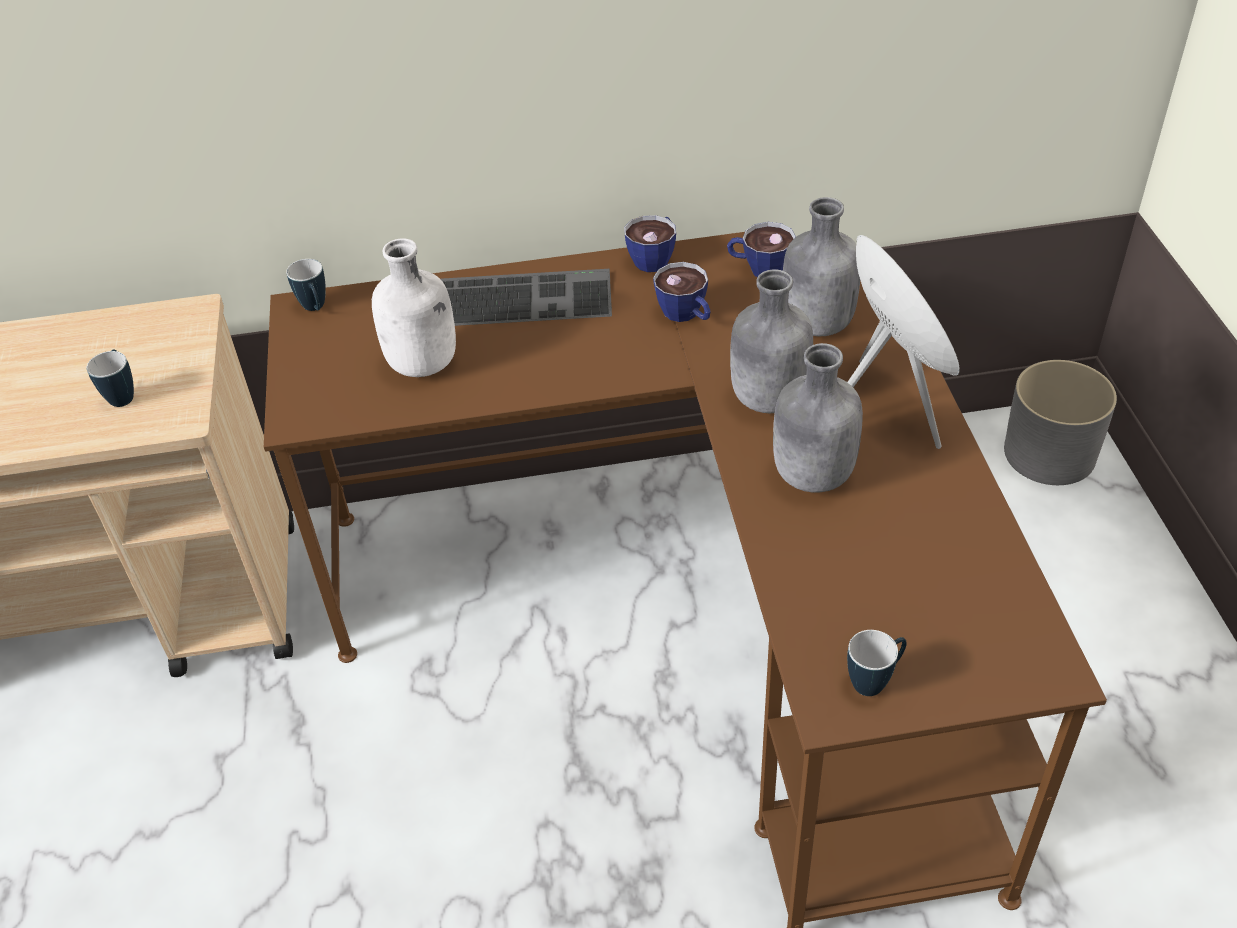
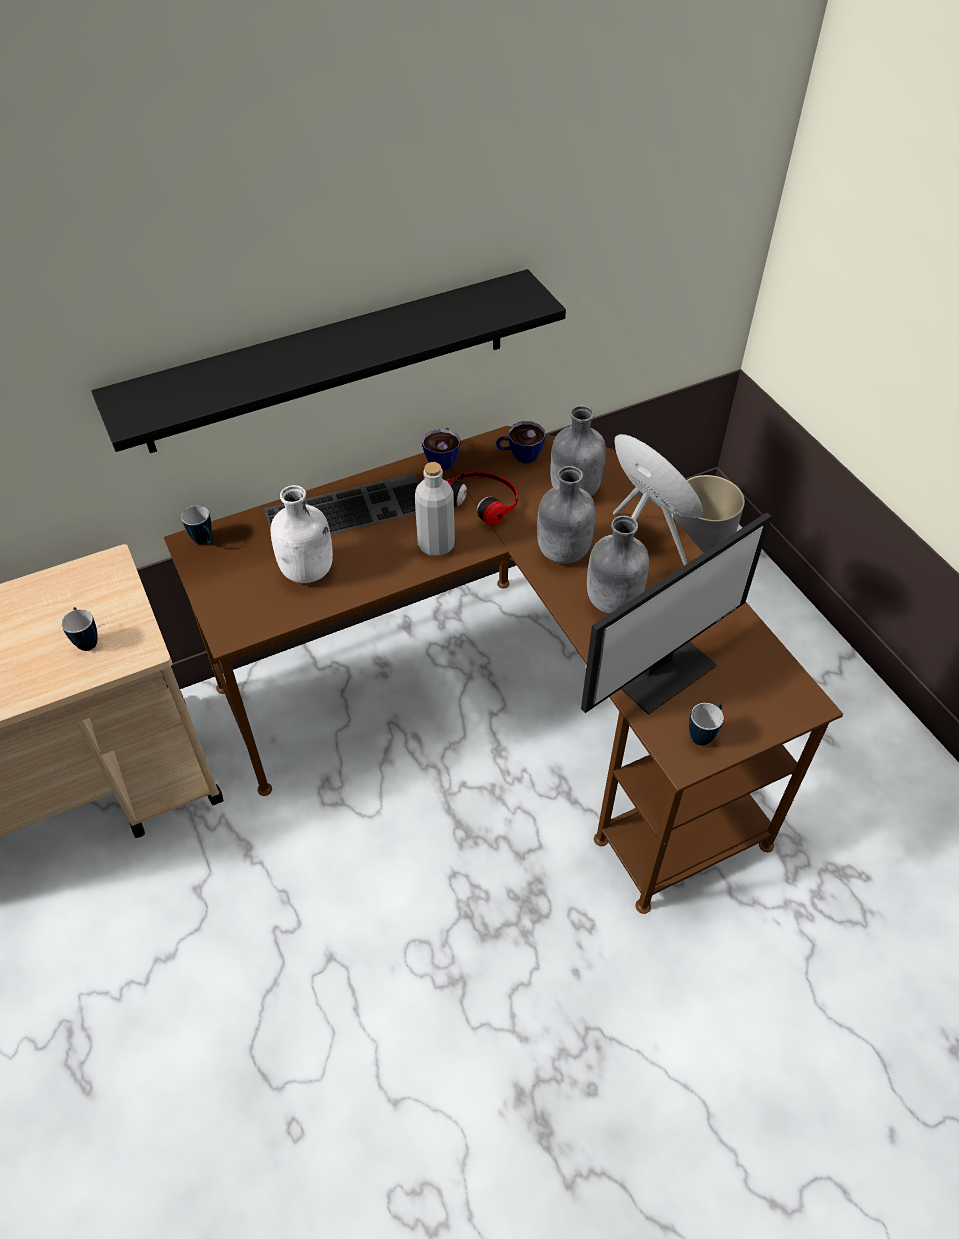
camera: 20 degrees left, 5 degrees up
cup [653,262,711,322] -> headphones [446,472,518,526]
none -> black shelf [91,269,566,453]
none -> grey bottle [415,462,455,556]
none -> monitor [581,512,772,715]

